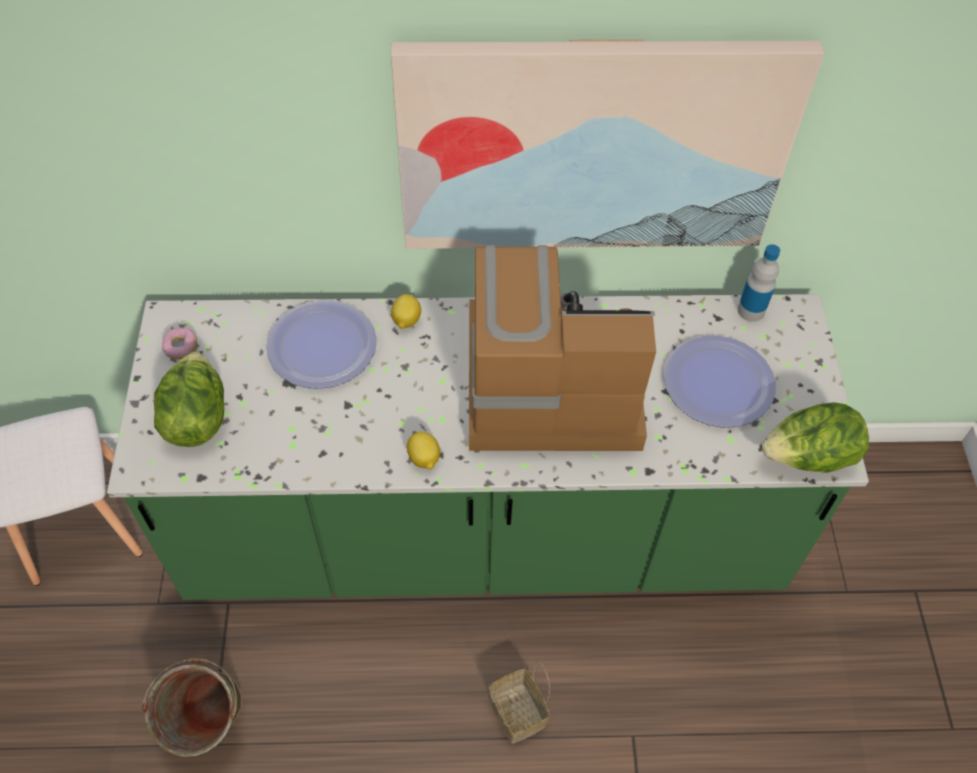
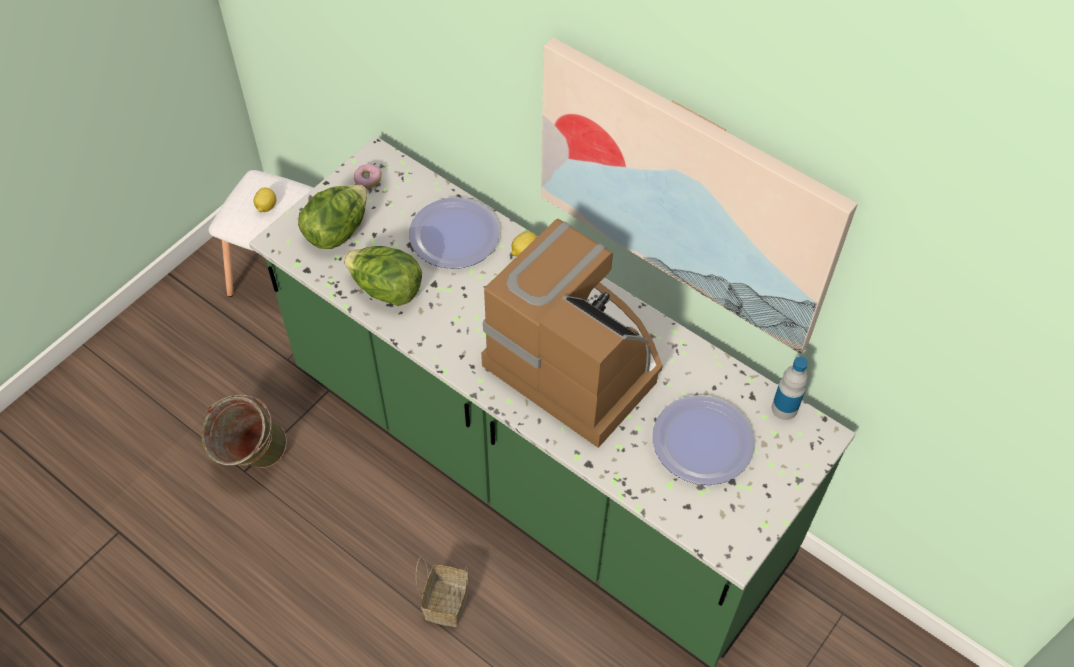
camera: 40 degrees right, 0 degrees up
lemon [407,432,440,470] -> lemon moved to [254,187,276,212]
lettuce [762,402,869,473] -> lettuce moved to [343,246,422,306]

